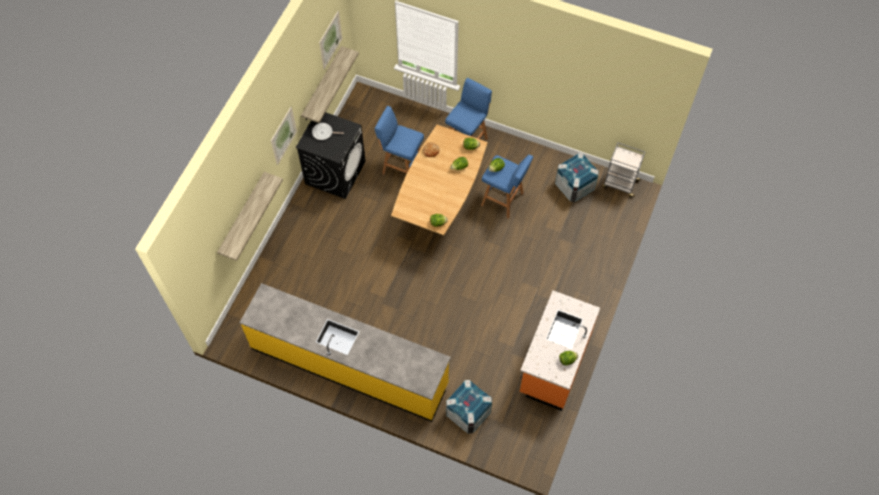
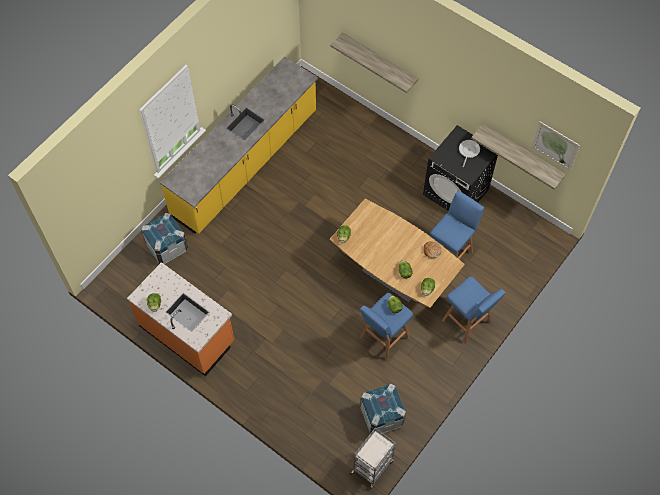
camera: 105 degrees right, 0 degrees up
picture [271,107,297,165] -> none

